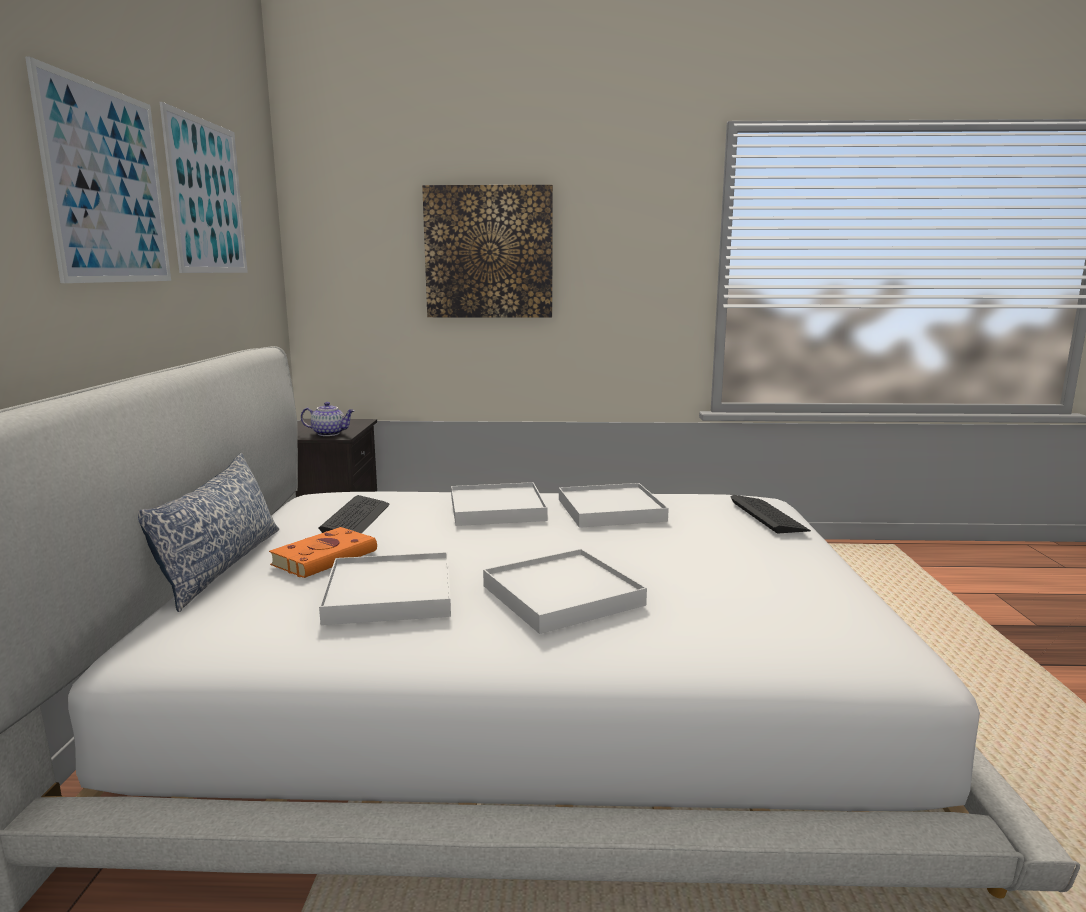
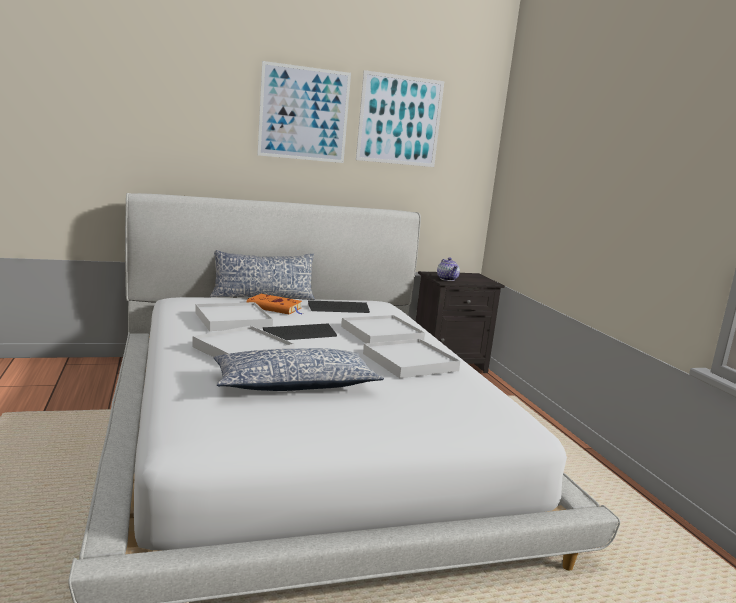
camera: 70 degrees right, 0 degrees up
picture [422,185,553,318] -> none
keyboard [730,495,811,533] -> keyboard moved to [263,323,337,340]
none -> pillow [214,348,384,391]

